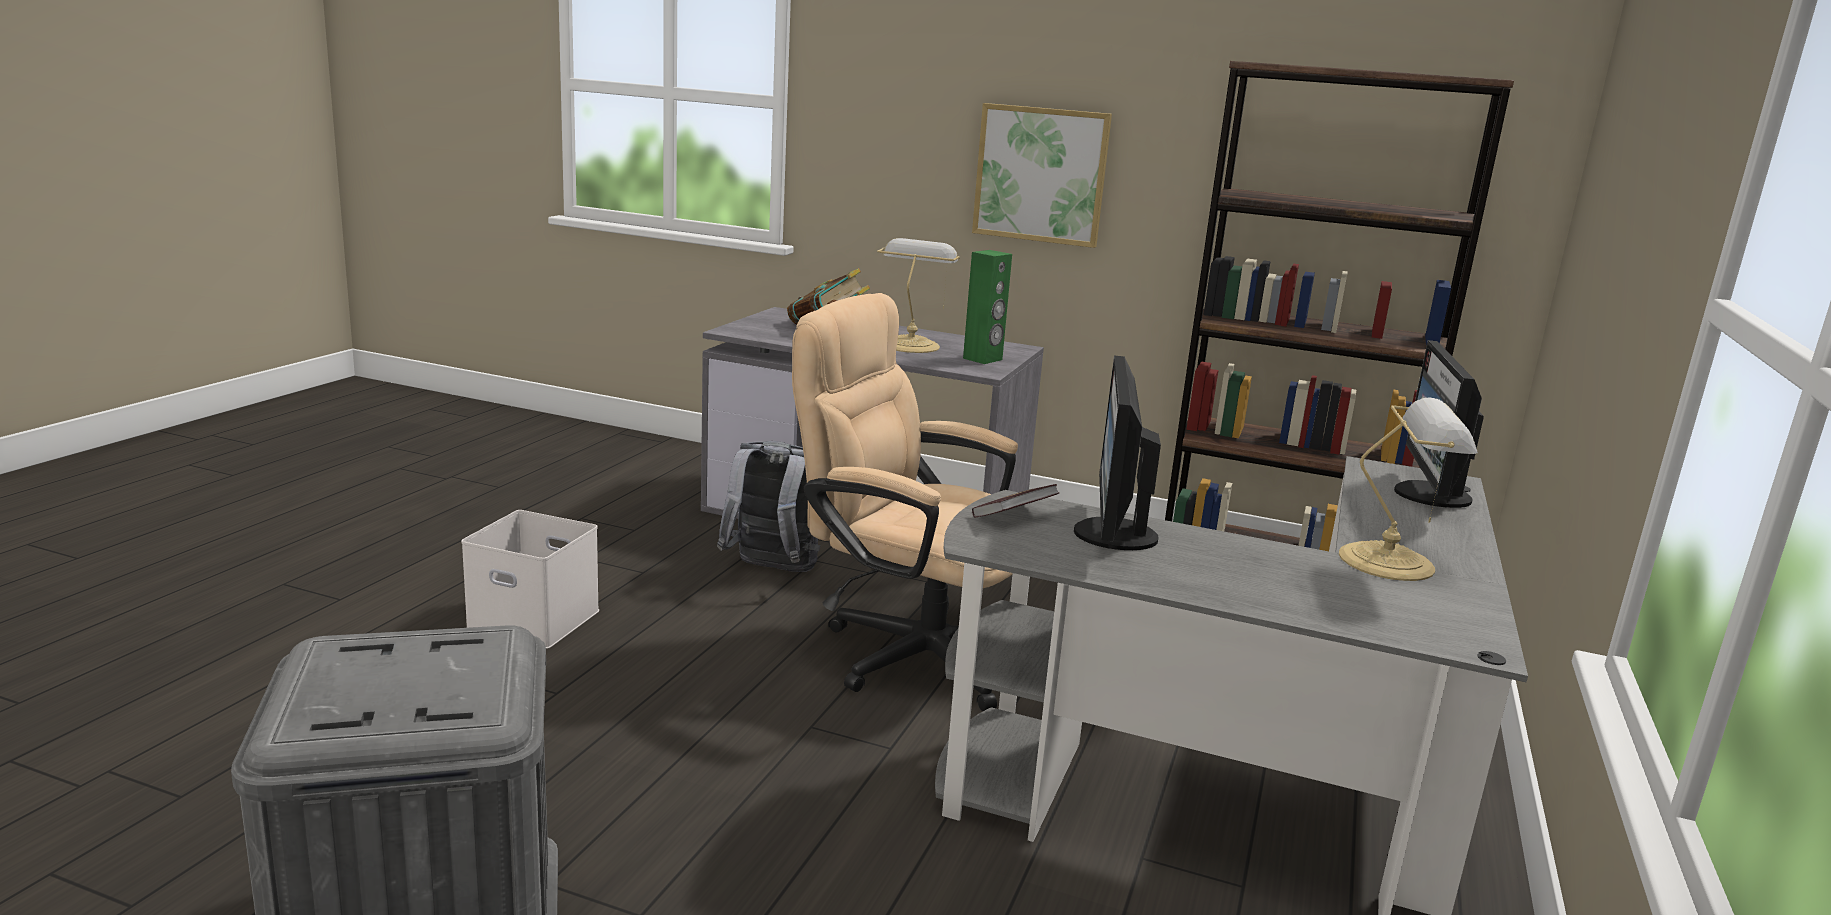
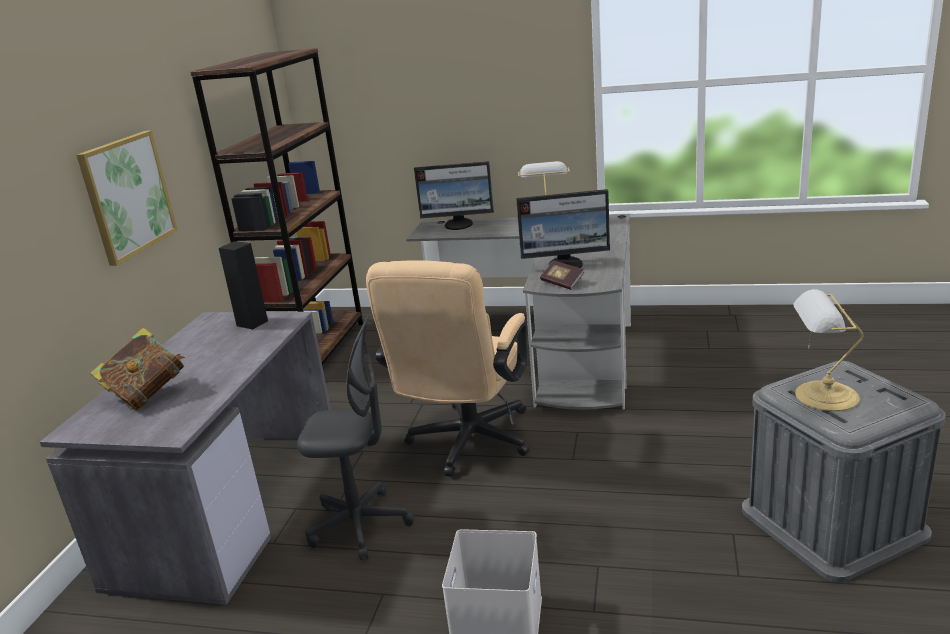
camera: 95 degrees left, 5 degrees up
grey backpack [717,441,820,572] -> grey office chair [297,316,414,560]
table lamp [877,238,960,353] -> table lamp moved to [793,289,863,411]
green speaker [963,250,1012,364] -> black speaker [219,241,268,330]

